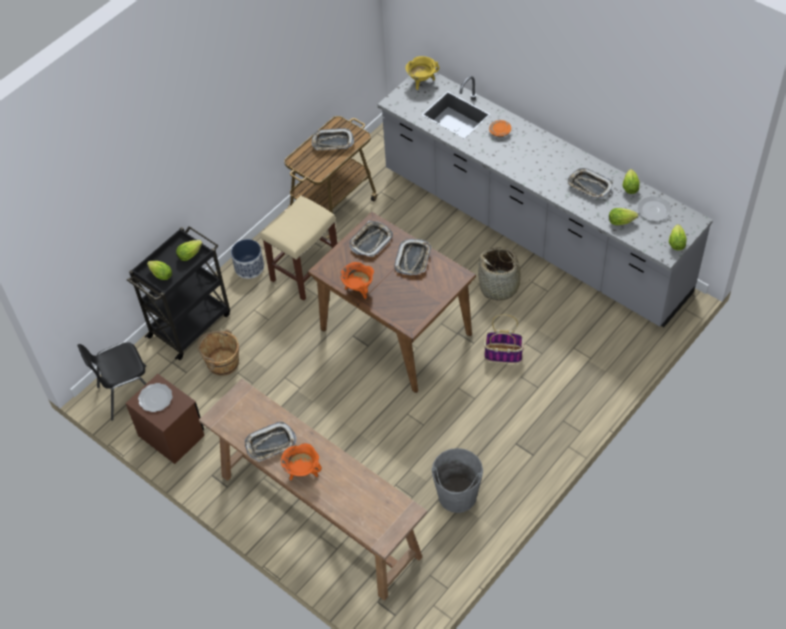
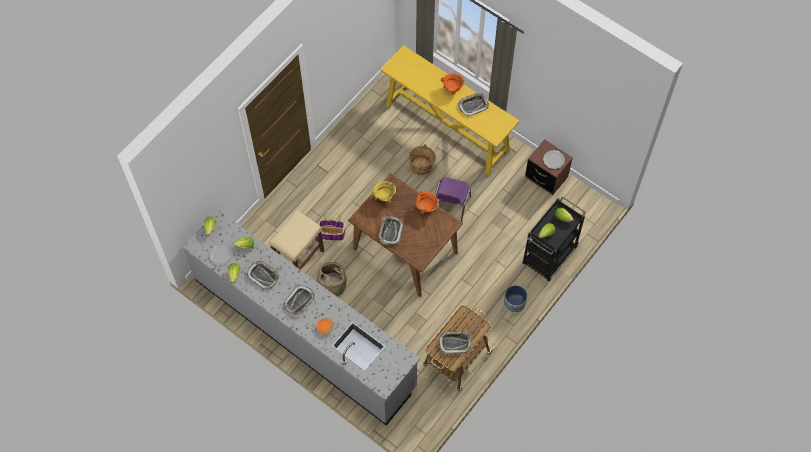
camera: 175 degrees right, 10 degrees up
black chair [77,342,147,421] -> none
brown bucket [197,329,239,376] -> brown bucket moved to [409,144,436,175]
brown console table [199,379,427,601] -> yellow console table [381,45,519,175]
beige stool [261,195,338,301] -> beige stool moved to [269,210,324,270]
tray [349,221,393,257] -> tray moved to [283,285,315,315]
yellow cooking pot [406,56,439,90] -> yellow cooking pot moved to [371,181,396,203]
grey bucket [431,448,483,513] -> none
none -> purple chair [435,177,471,222]

